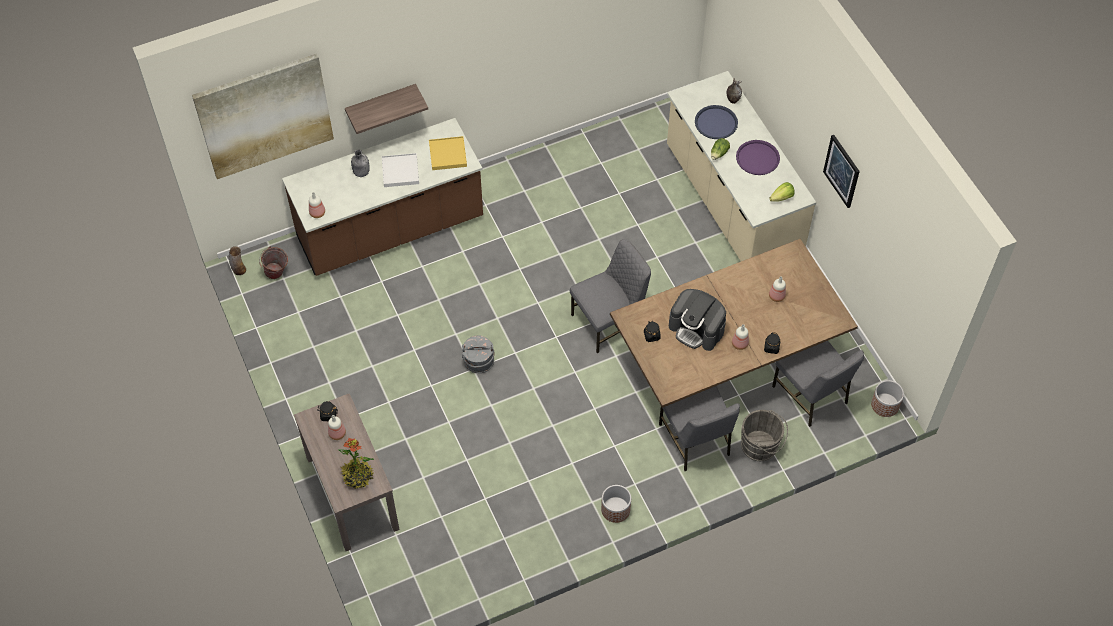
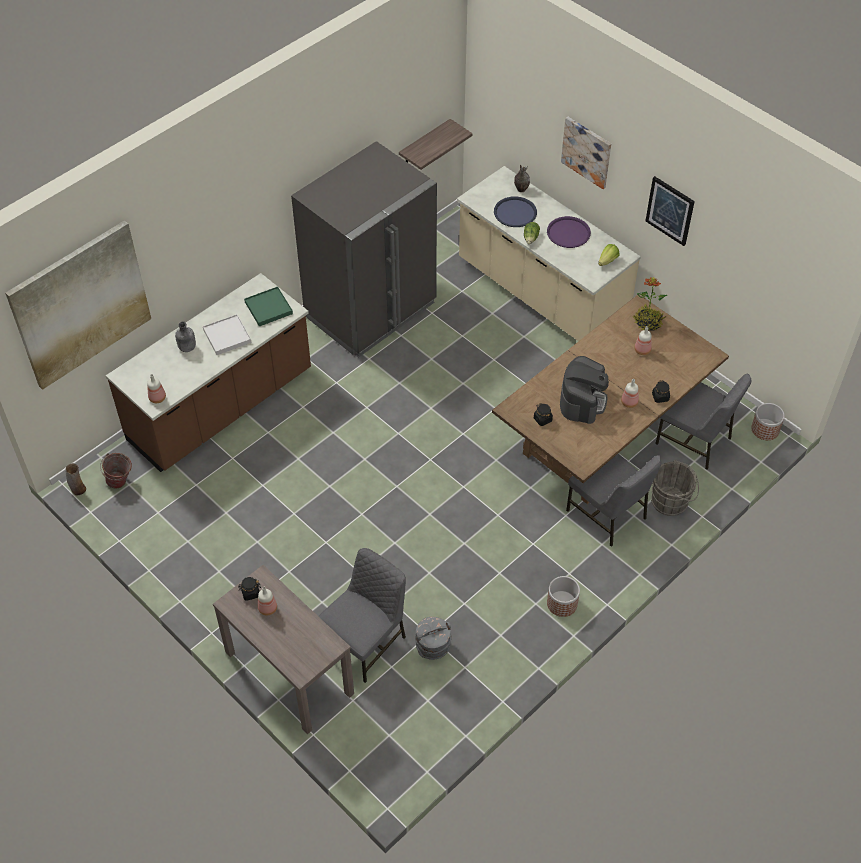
camera: 20 degrees left, 5 degrees down
potted plant [339,438,374,489] -> potted plant moved to [632,277,667,331]
shelf [345,84,428,134] -> shelf moved to [399,119,473,170]
yellow tray [429,136,467,170] -> green tray [244,287,293,327]
grey bucket [462,335,495,373] -> grey bucket moved to [415,617,452,660]
grey chair [570,239,651,353] -> grey chair moved to [318,548,406,683]
coffee machine [669,289,726,351] -> coffee machine turned 90 degrees counterclockwise [560,356,609,424]
none -> grey fridge [291,141,437,358]
none -> picture [561,117,611,189]

